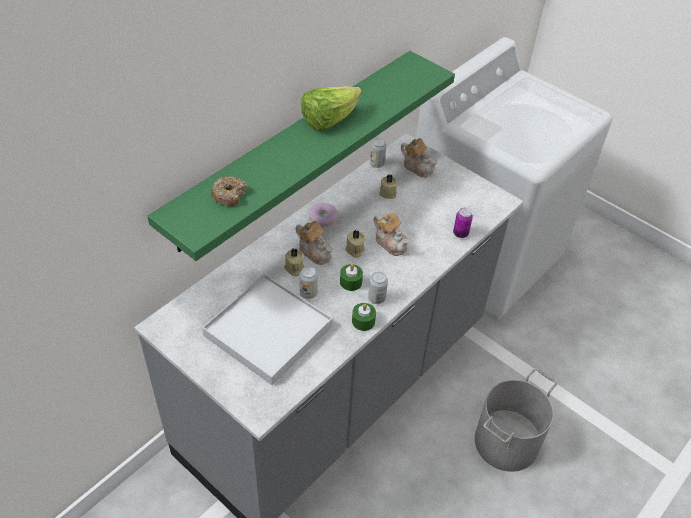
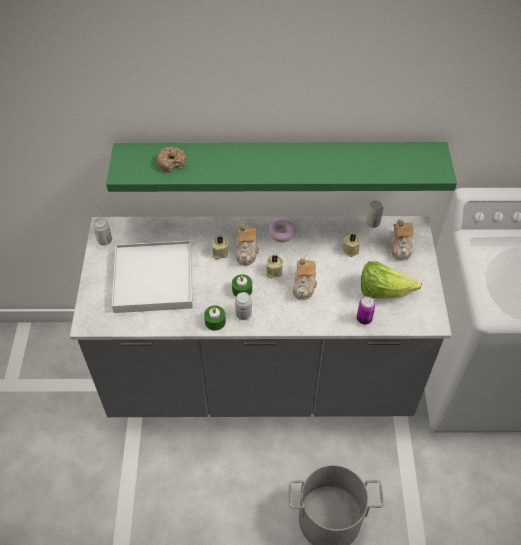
camera: 50 degrees right, 5 degrees up
can [299,266,318,299] -> can moved to [93,218,112,246]
lettuce [301,86,362,131] -> lettuce moved to [361,261,422,298]

